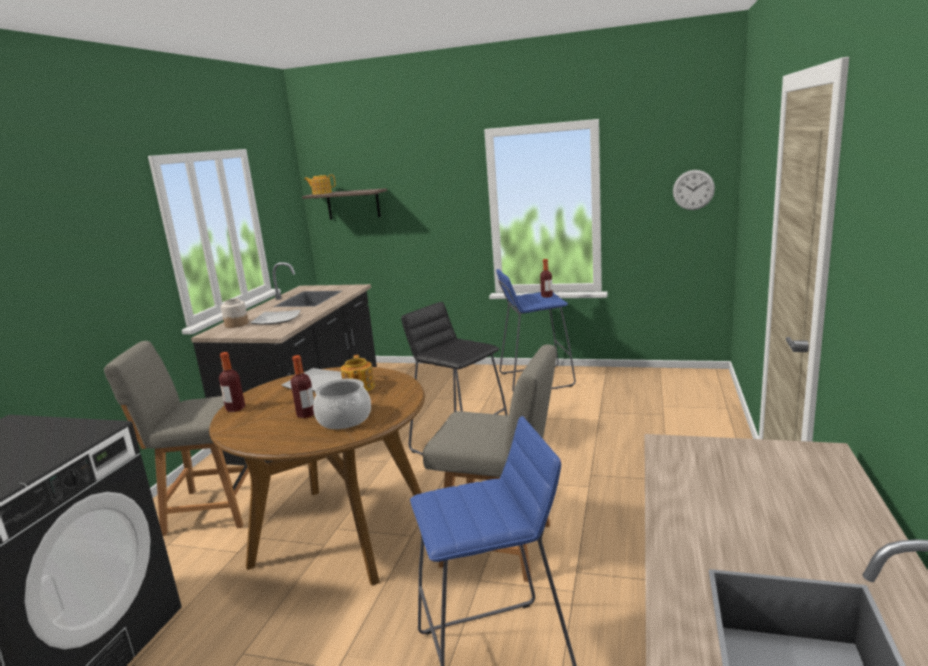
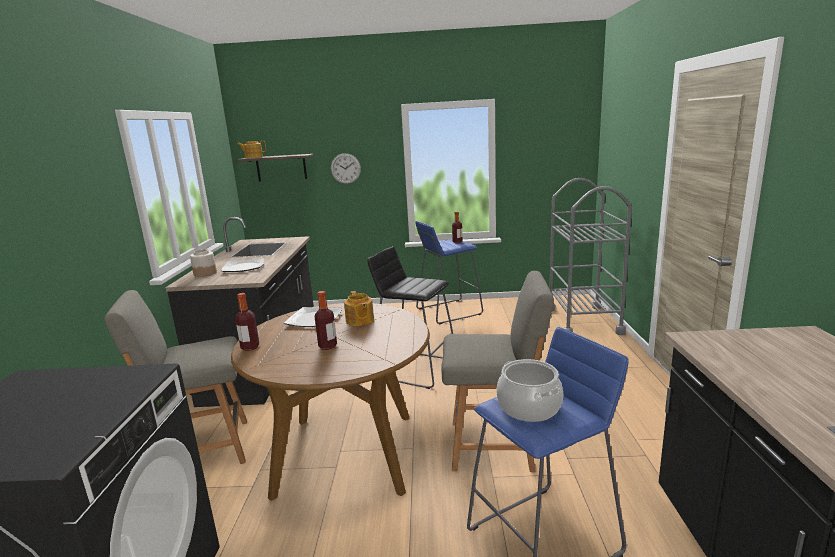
camera: 15 degrees left, 0 degrees up
cooking pot [313,378,371,429] -> cooking pot moved to [497,359,563,422]
wall clock [673,170,715,210] -> wall clock moved to [331,153,361,184]
none -> grey cart [549,178,632,335]

